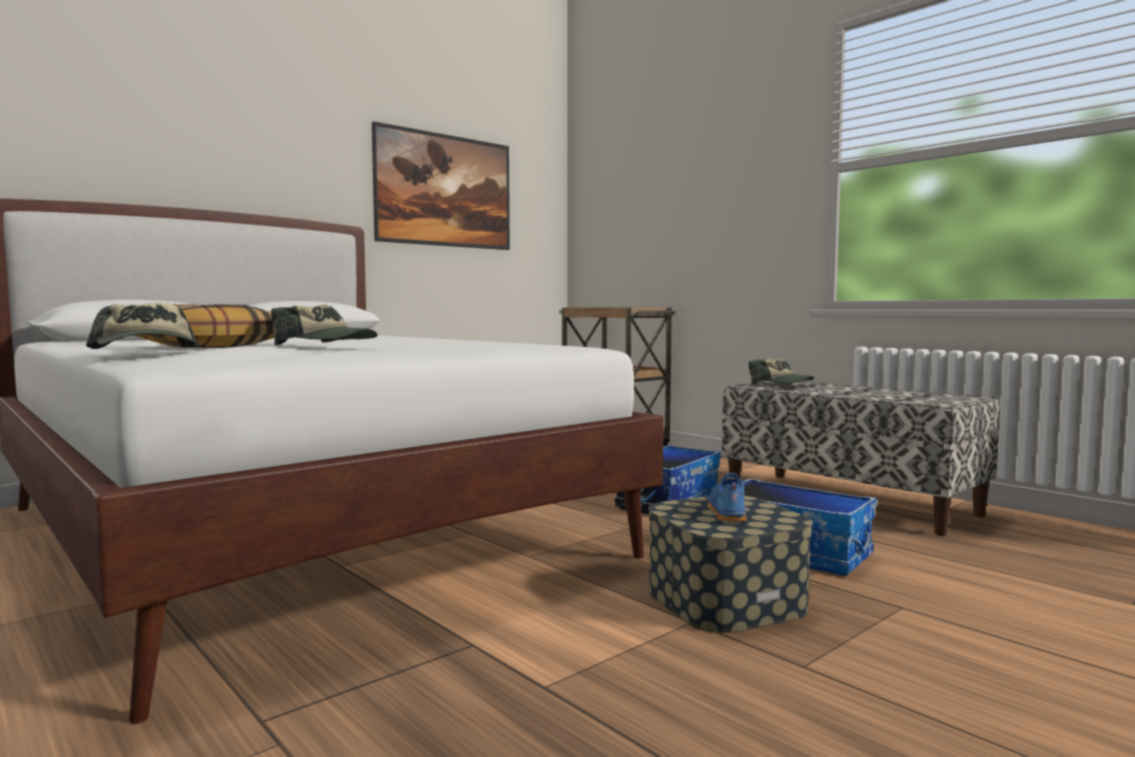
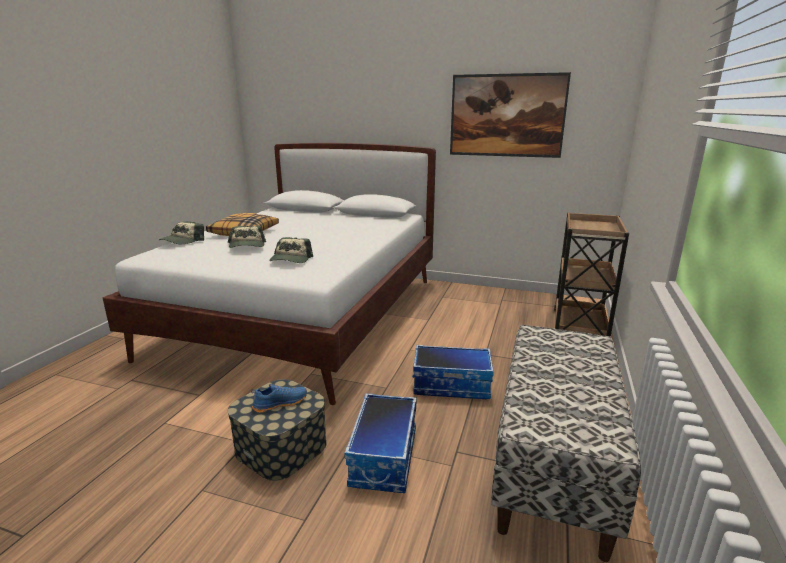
camera: 60 degrees right, 15 degrees up
cap [748,358,814,385] -> cap moved to [269,237,313,263]

